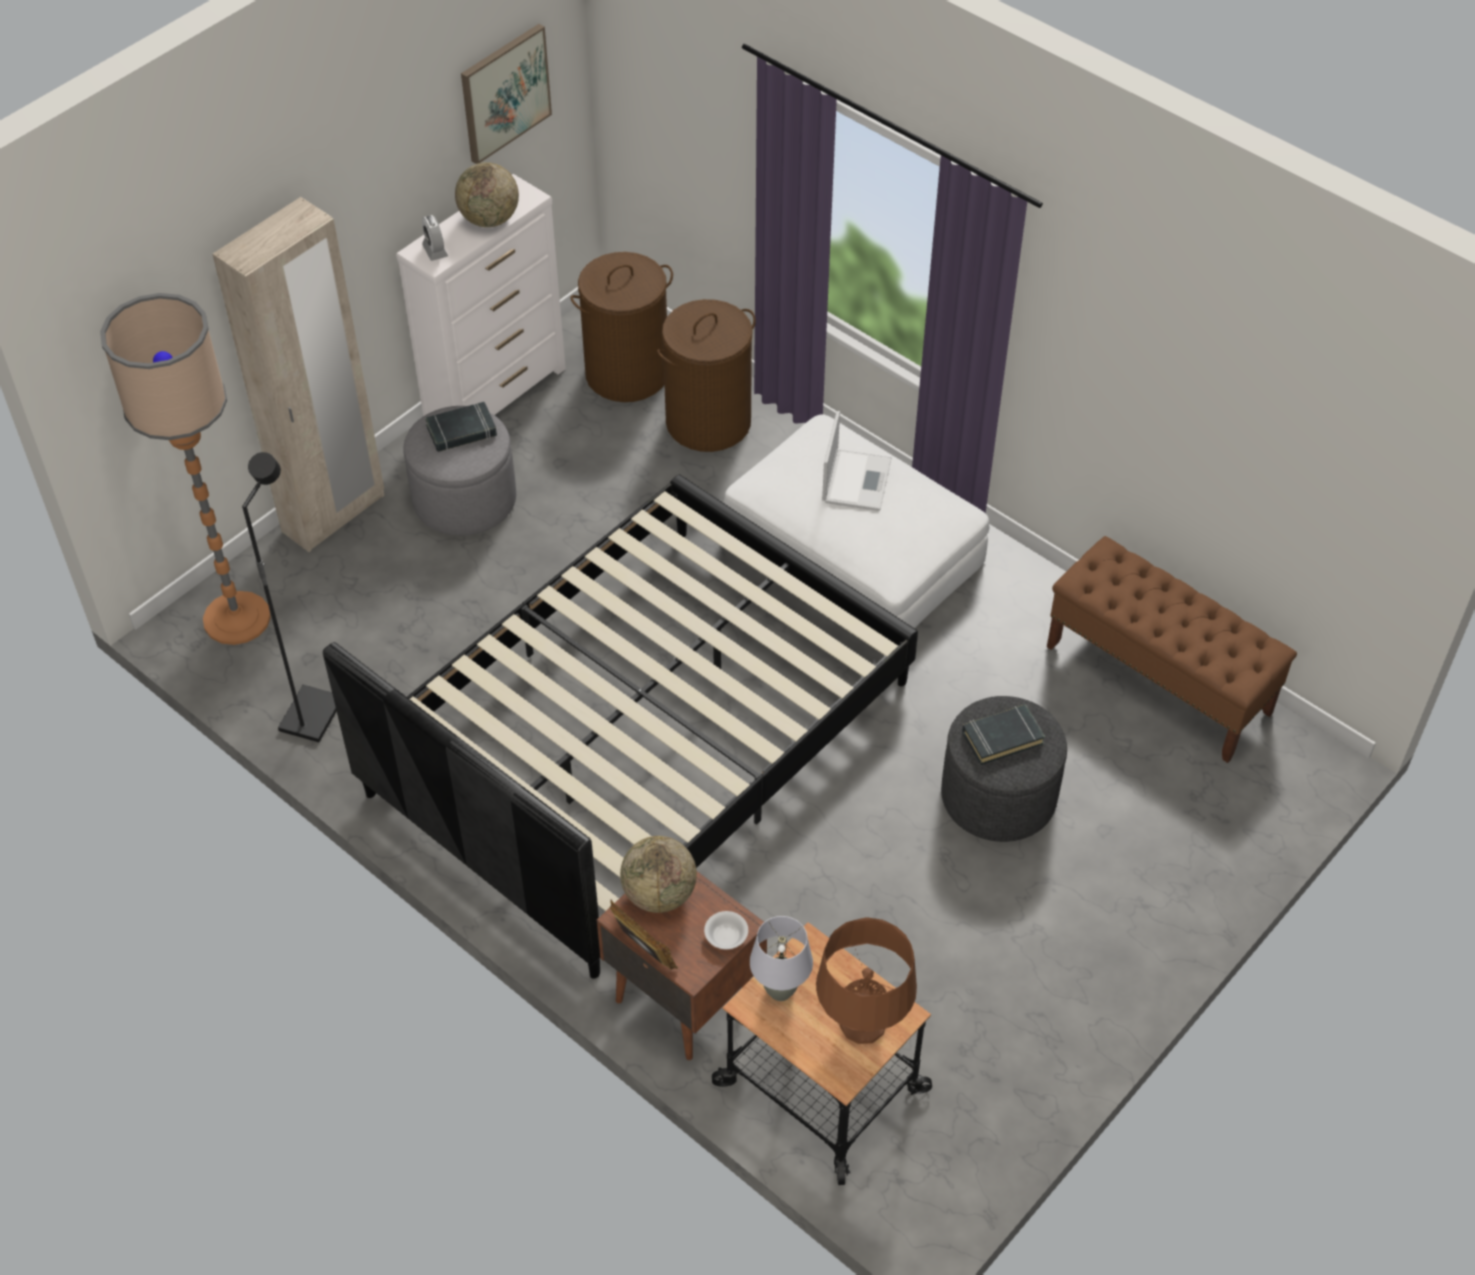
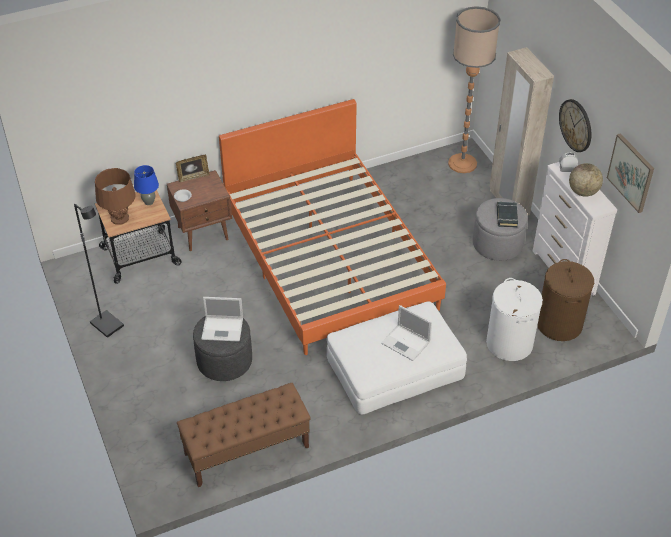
camera: 115 degrees right, 5 degrees down
black floor lamp [242,452,337,743] -> black floor lamp moved to [74,204,124,338]
black bed [323,474,918,979] -> orange bed [219,99,446,355]
globe [620,836,697,913] -> none
brown laundry basket [657,299,756,452] -> white laundry basket [486,278,543,361]
grey table lamp [750,916,813,1001] -> blue table lamp [134,165,159,205]
black book [962,704,1045,765] -> laptop [201,297,243,342]
none -> wall clock [559,99,591,152]

